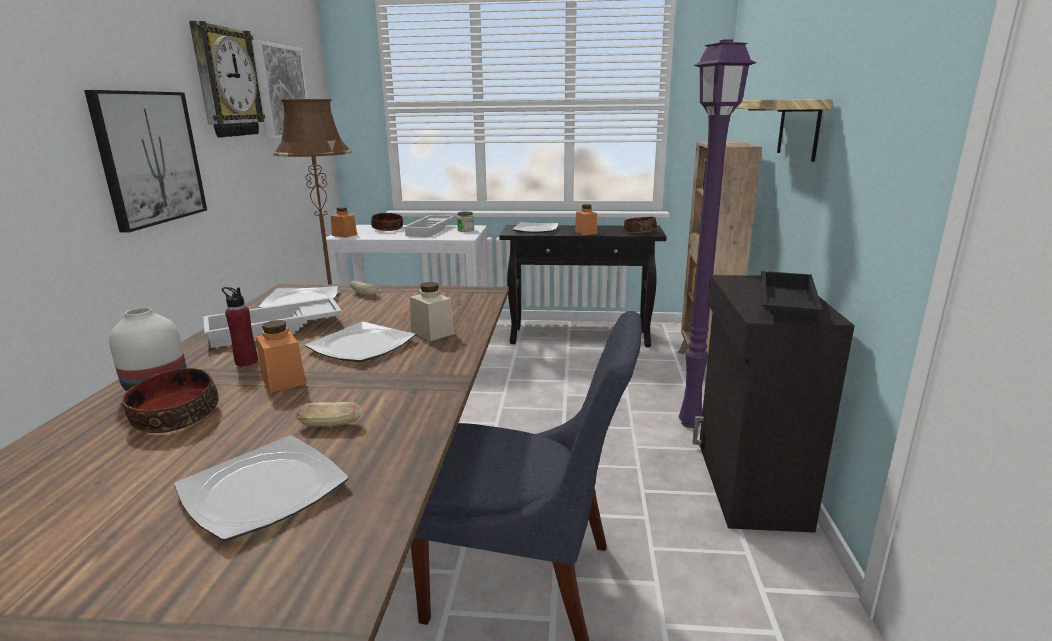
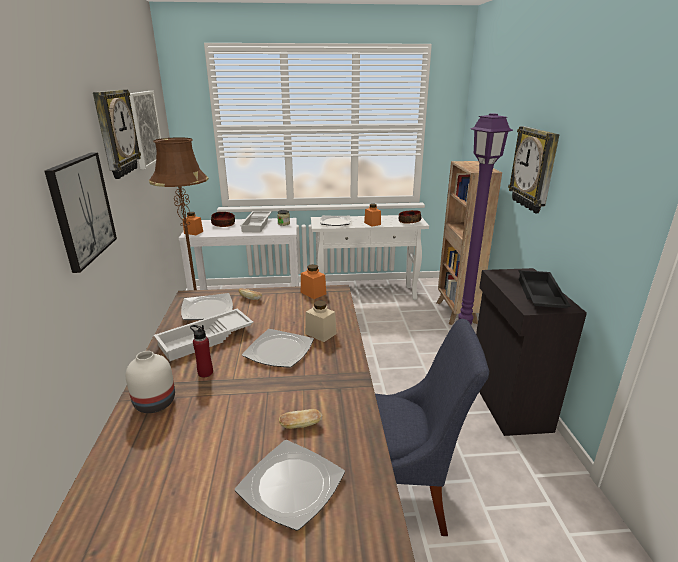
camera: 10 degrees left, 5 degrees up
bowl [122,368,219,433] -> none
orange jar [256,320,306,393] -> orange jar moved to [301,264,326,299]
black console table [499,225,667,347] -> white console table [311,215,429,300]
shelf [736,99,833,162] -> wall clock [508,126,559,213]

